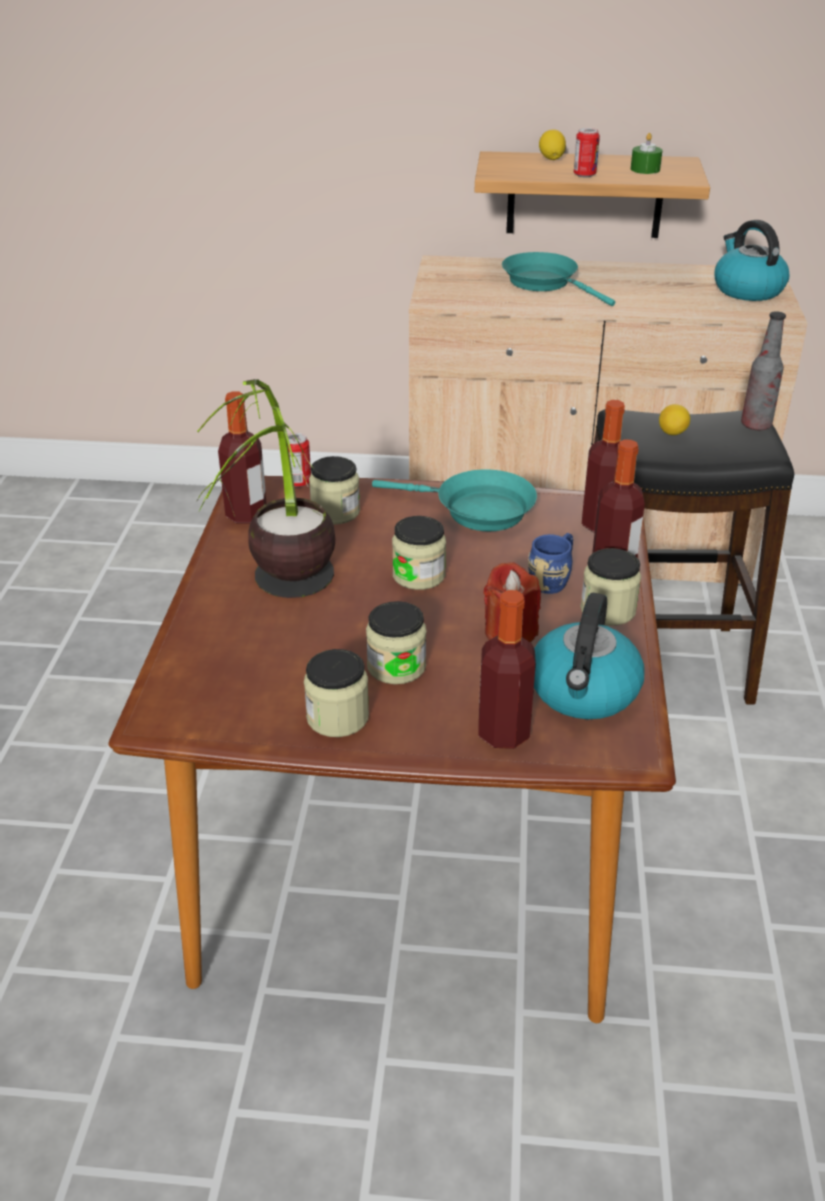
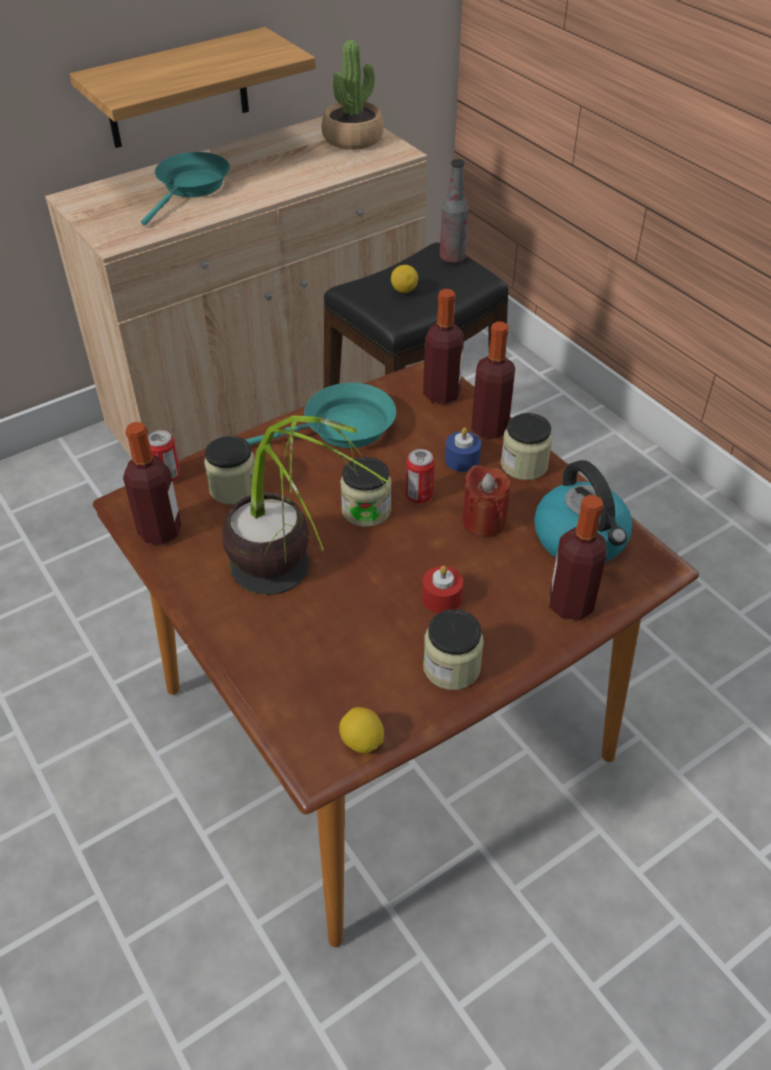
camera: 40 degrees left, 10 degrees up
jar [366,601,427,684] -> red candle [422,566,463,614]
turquoise frying pan [502,252,615,306] -> turquoise frying pan turned 105 degrees clockwise [141,152,230,226]
blue mug [528,533,573,594] -> blue candle [445,427,481,472]
lemon [539,129,566,160] -> lemon moved to [339,707,384,753]
can [574,128,600,178] -> can moved to [406,449,435,503]
green candle [631,133,663,174] -> none
kettle [714,220,790,301] -> potted plant [322,40,384,150]

